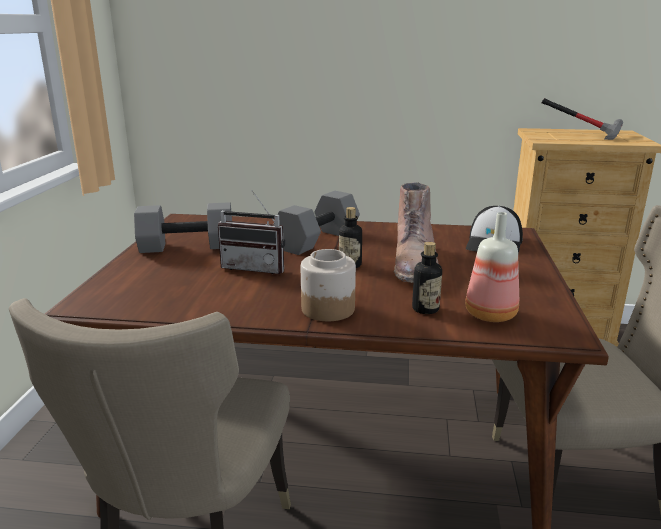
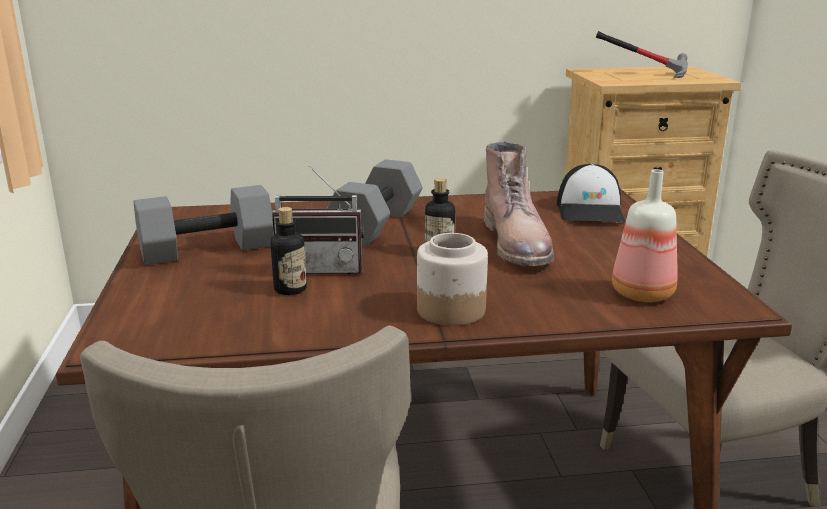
camera: 15 degrees left, 0 degrees up
bottle [412,242,442,314] -> bottle moved to [270,207,307,295]

